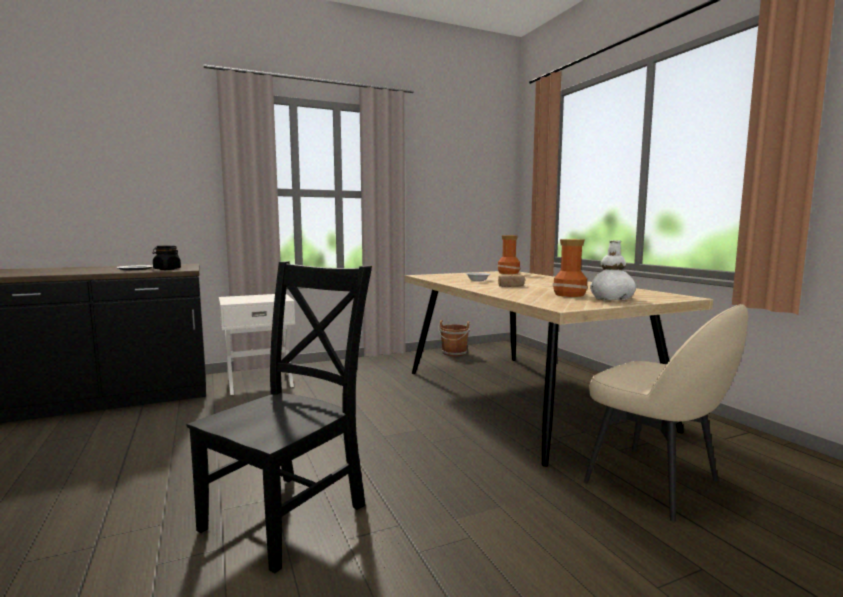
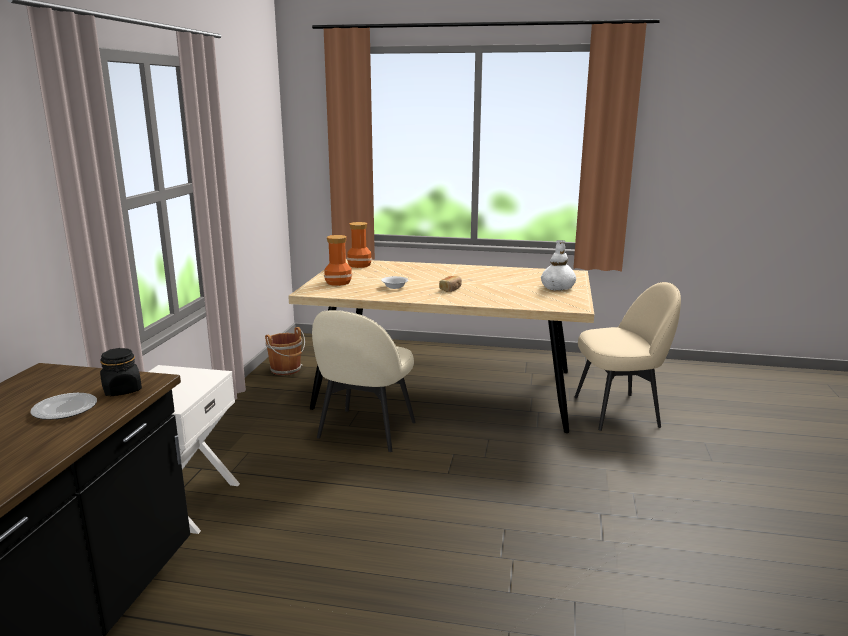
camera: 55 degrees left, 10 degrees up
black chair [187,261,372,573] -> none
vase [553,239,588,297] -> vase moved to [324,235,352,286]
none -> beige chair [312,310,416,452]

